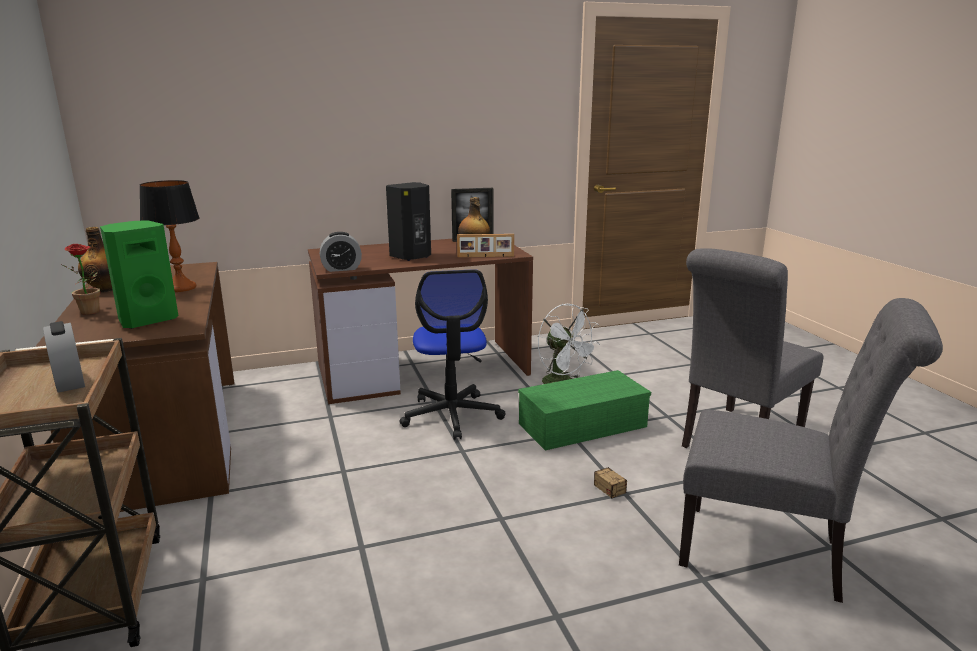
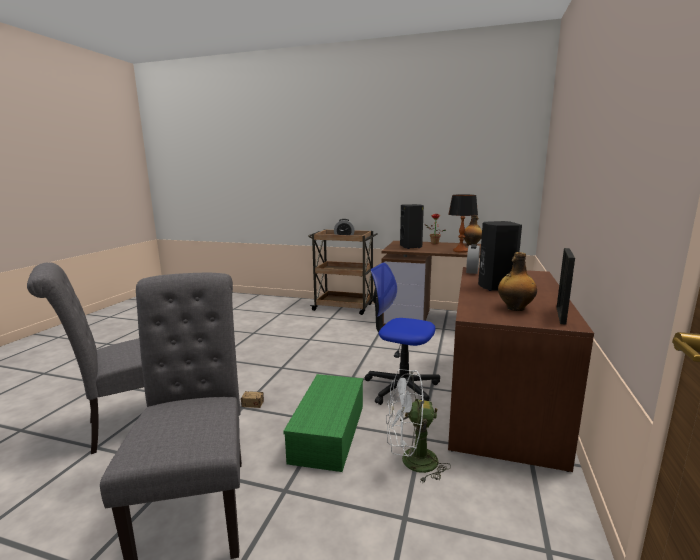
camera: 125 degrees right, 5 degrees down
green speaker [100,220,179,329] -> black speaker [400,204,424,249]
picture frame [457,234,514,257] -> none

